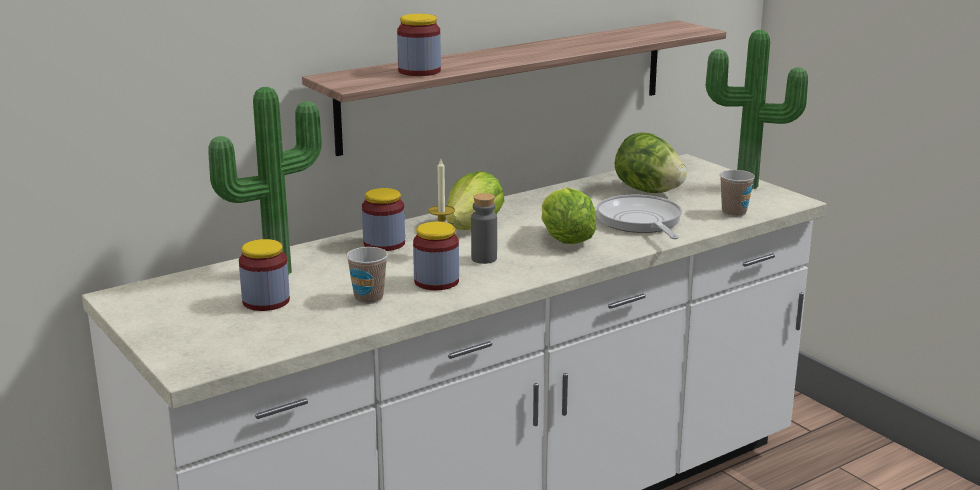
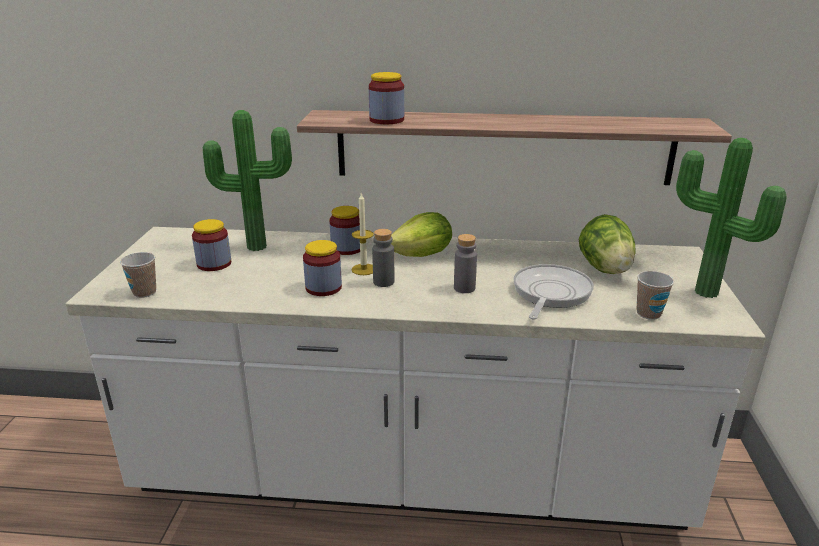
camera: 40 degrees right, 5 degrees up
cup [346,247,388,304] -> cup moved to [120,252,156,298]
lettuce [541,188,596,244] -> grey bottle [454,234,477,293]

